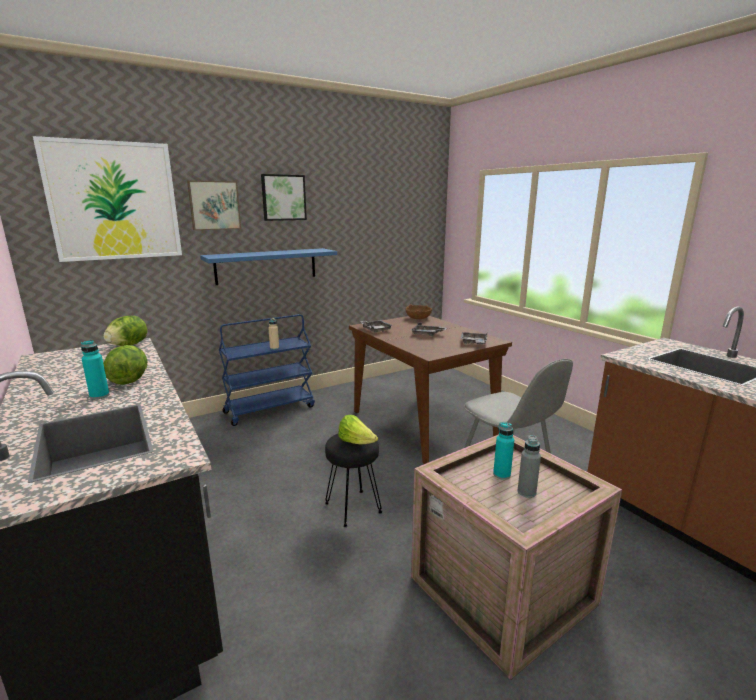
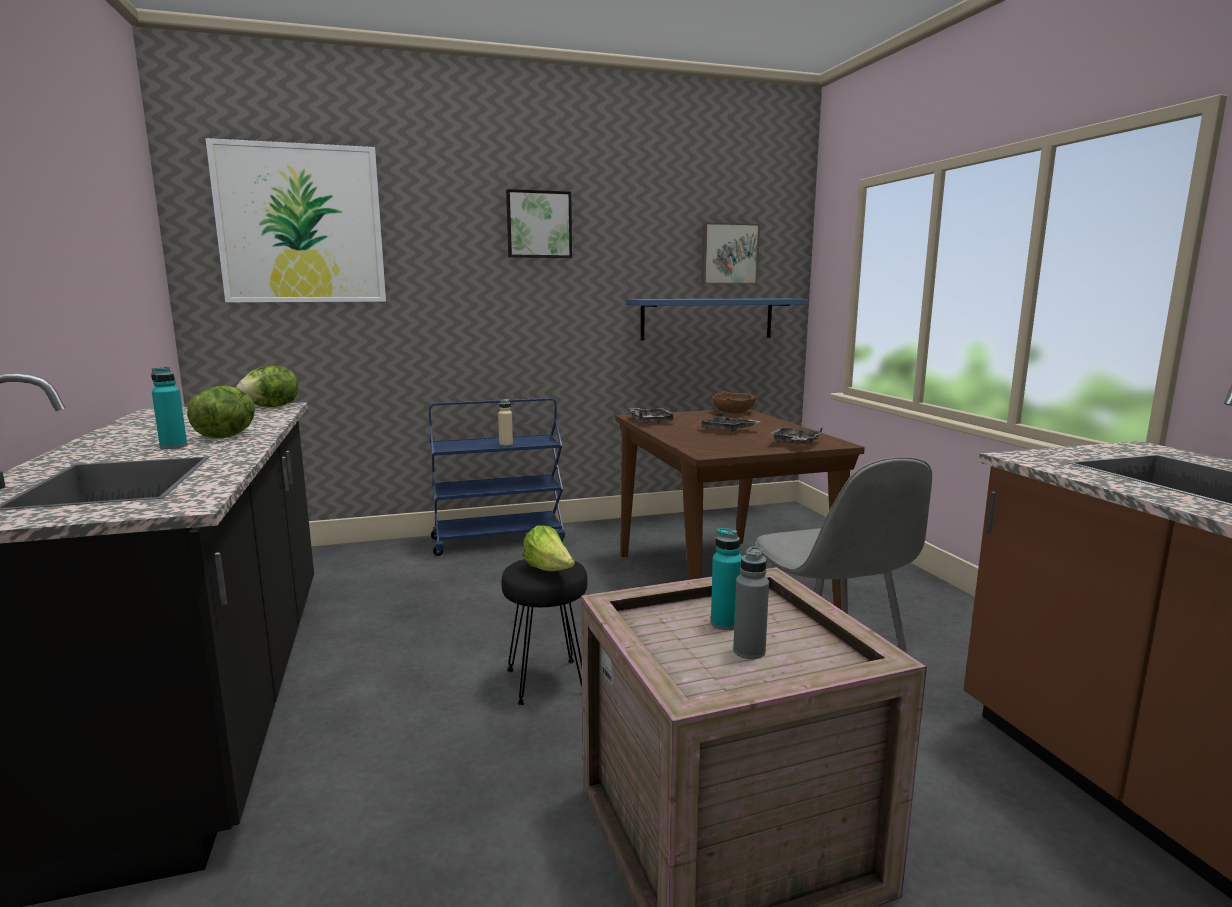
camera: 15 degrees right, 5 degrees down
picture [187,180,241,230] -> picture moved to [701,223,760,284]
blue shelf [200,248,337,285] -> blue shelf moved to [626,298,808,340]

